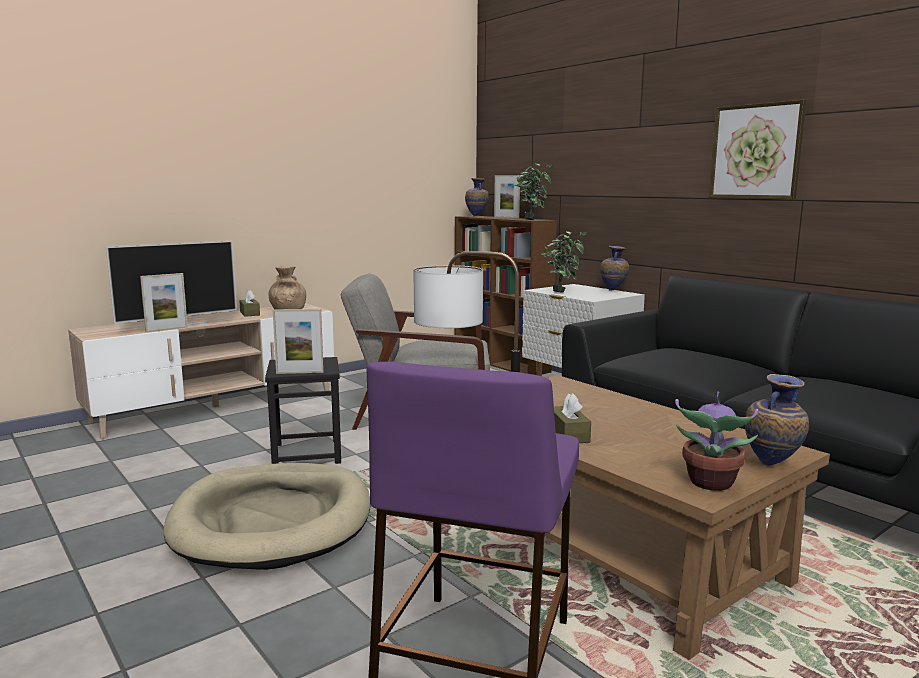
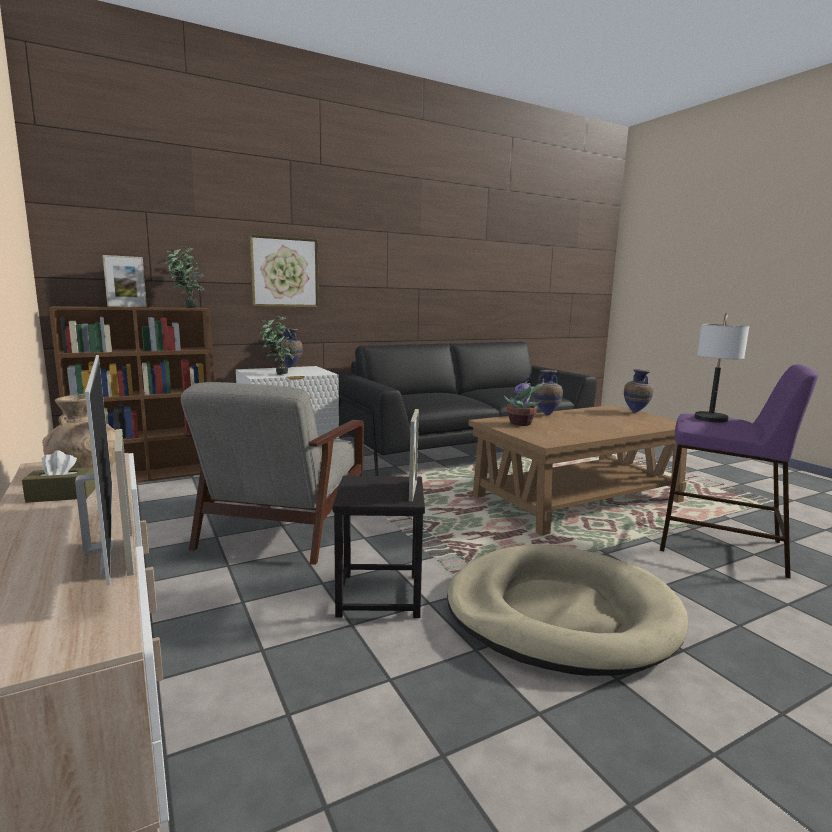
camera: 80 degrees left, 0 degrees up
vase [465,178,489,216] -> vase moved to [534,370,563,415]
brown tissue box [554,393,591,443] -> none
potted plant [675,391,758,491] -> potted plant moved to [504,376,544,426]
picture [709,100,806,199] -> picture moved to [249,234,319,307]

